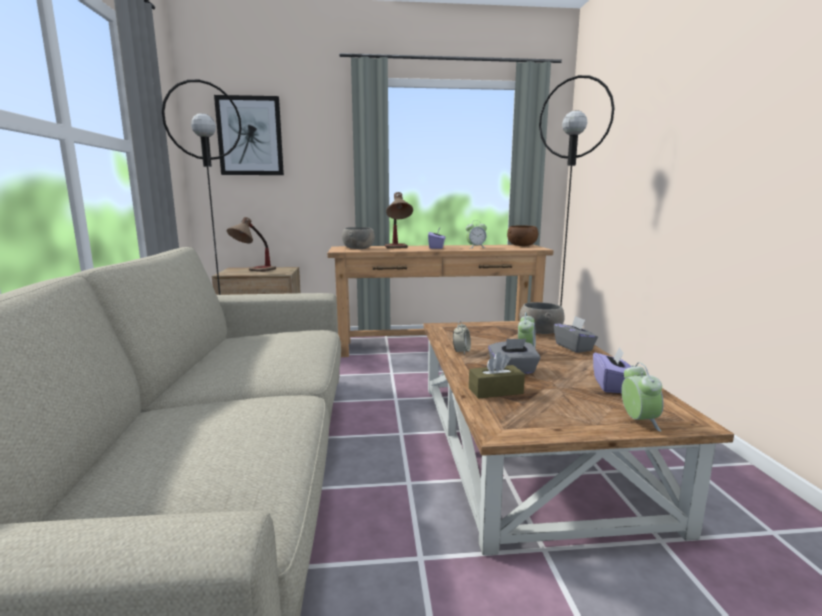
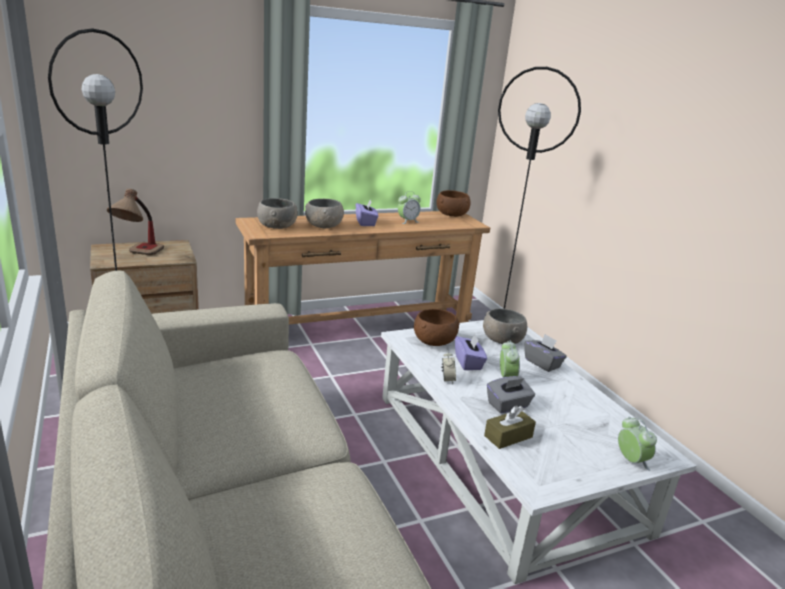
camera: 20 degrees left, 10 degrees up
picture [214,95,284,175] -> none
table lamp [385,192,413,249] -> grey bowl [305,199,344,228]
brown coffee table [423,321,734,555] -> white coffee table [381,320,697,584]
purple tissue box [593,346,631,393] -> purple tissue box moved to [455,334,487,370]
none -> brown bowl [414,309,459,346]

